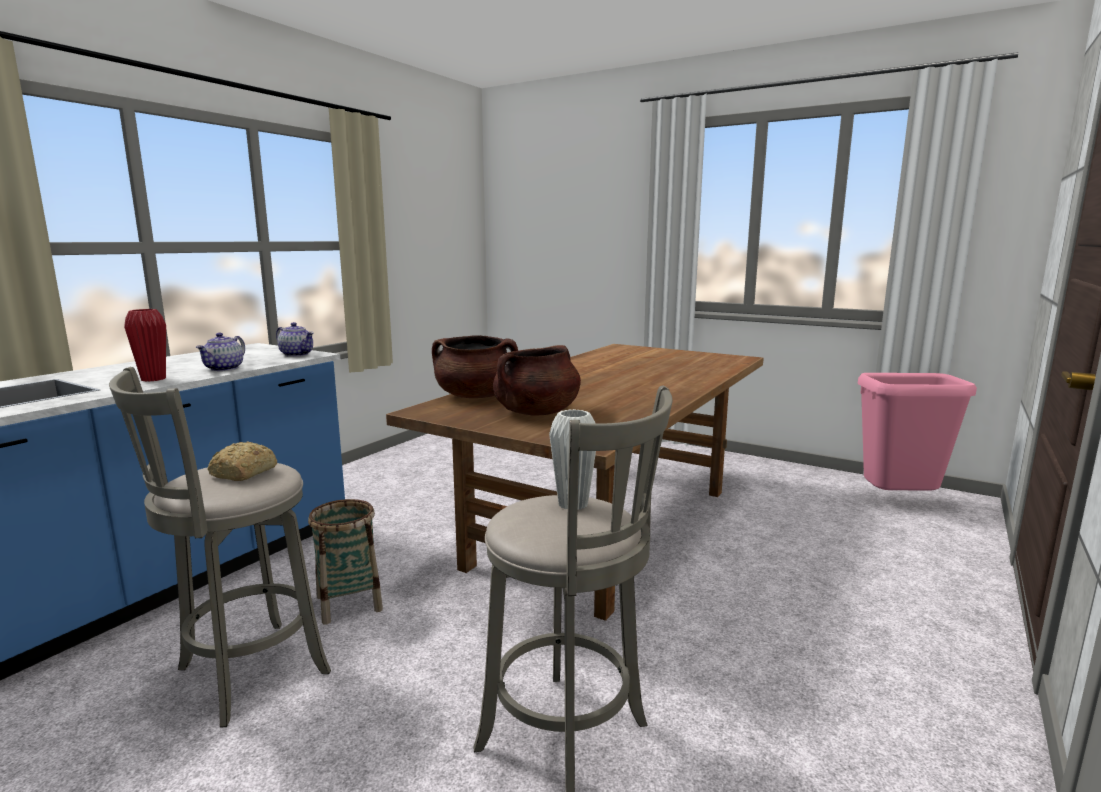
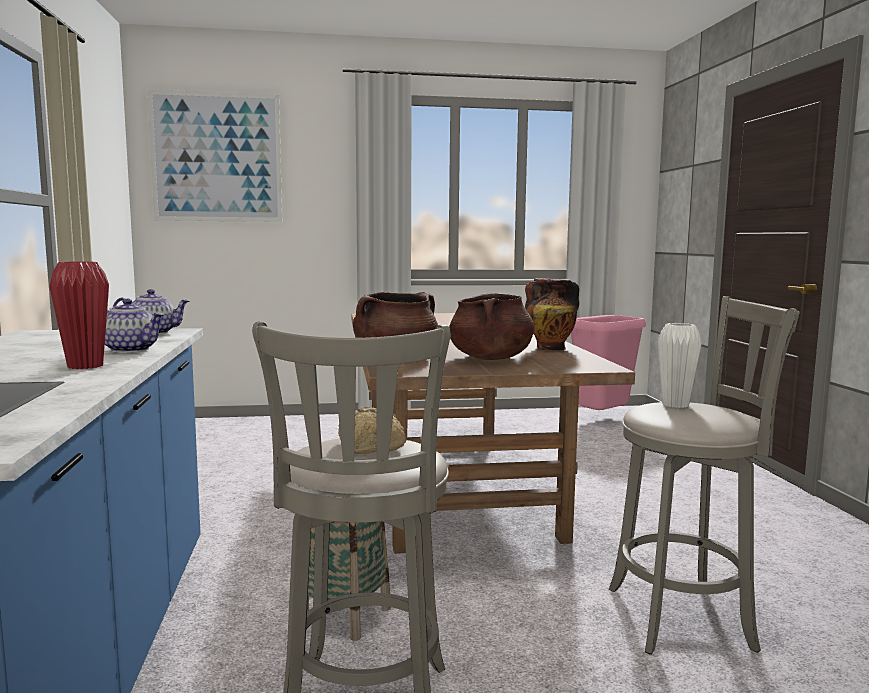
camera: 40 degrees left, 5 degrees down
teapot [196,333,245,371] -> teapot turned 45 degrees counterclockwise [105,299,164,353]
none -> picture [148,90,282,222]
none -> vase [525,278,579,350]

